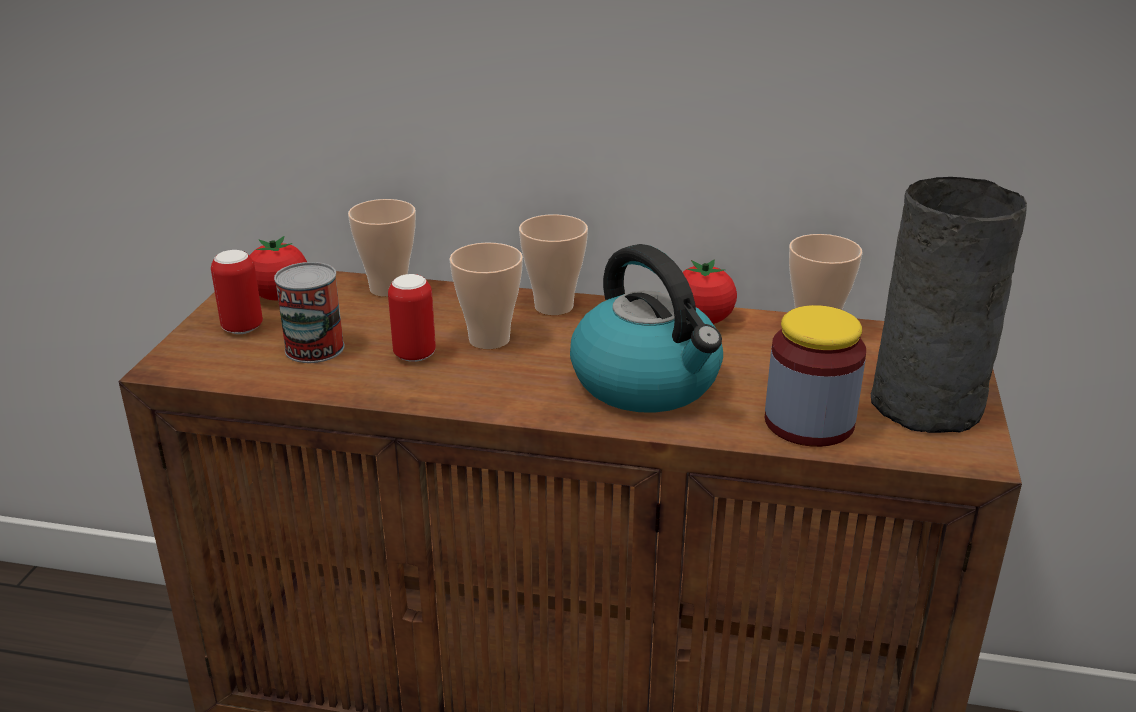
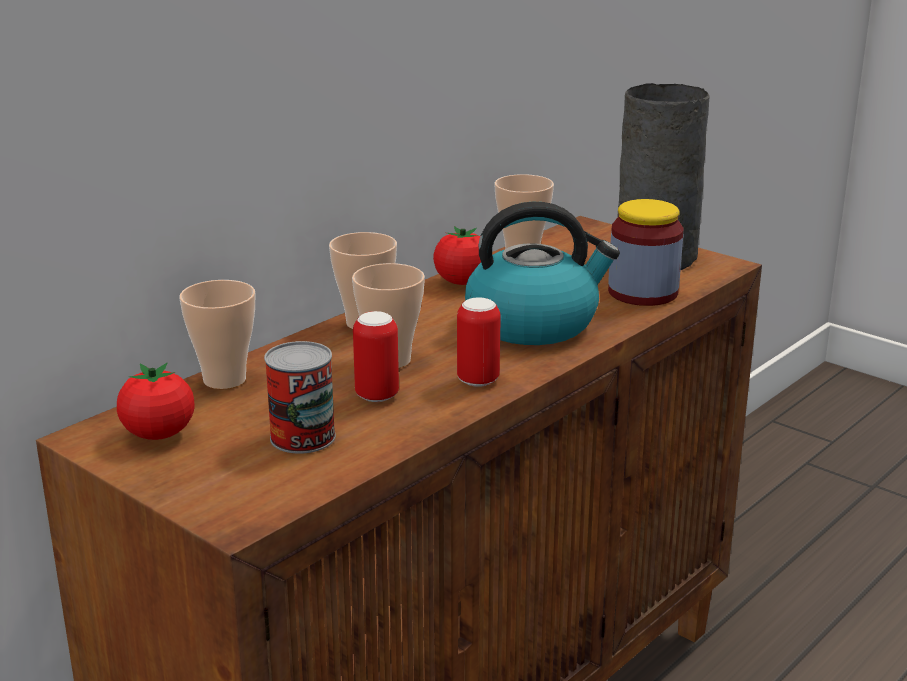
camera: 60 degrees left, 5 degrees down
can [211,250,263,334] -> can moved to [457,298,501,387]

